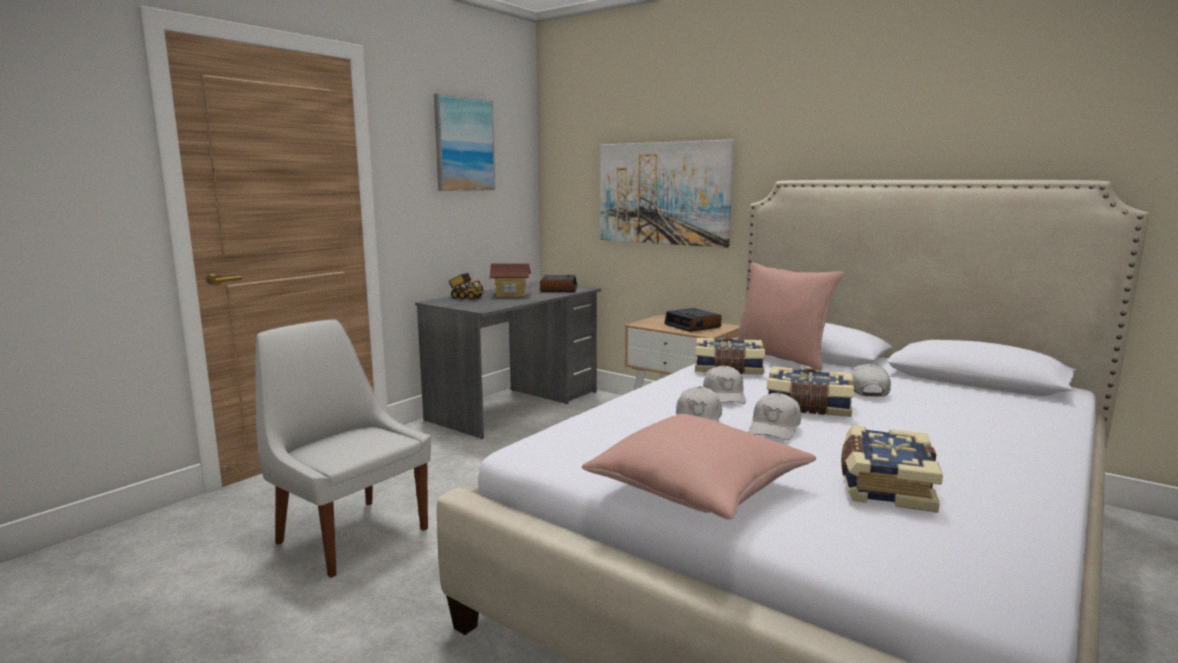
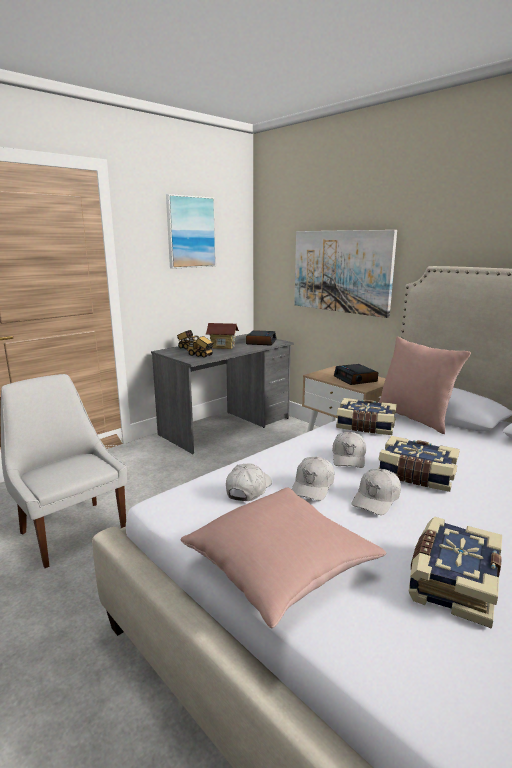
camera: 10 degrees right, 5 degrees up
white cap [851,364,891,397] -> white cap moved to [226,463,272,501]
none -> toy truck [187,336,214,358]

